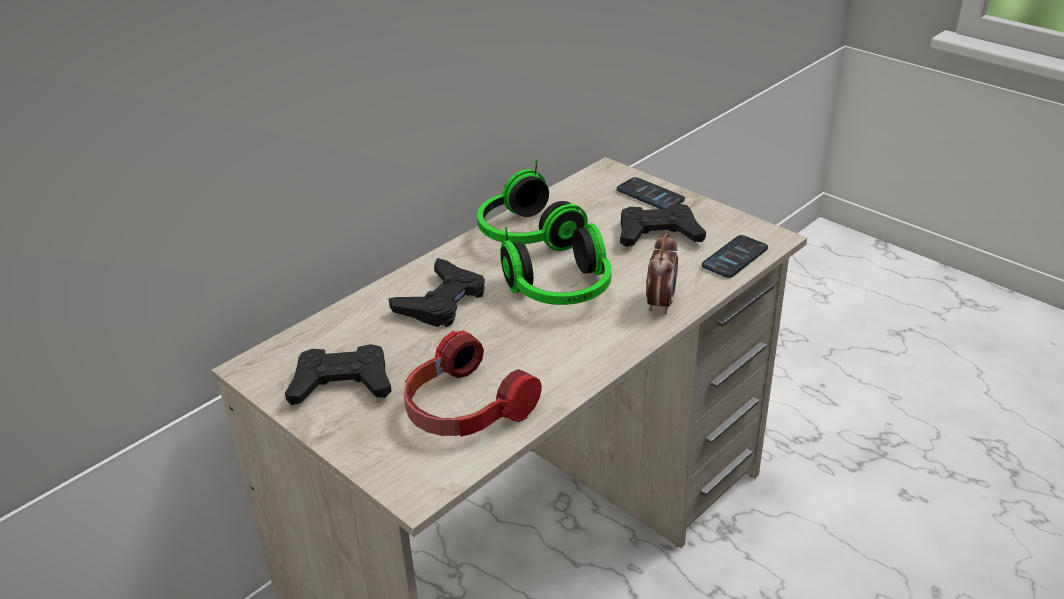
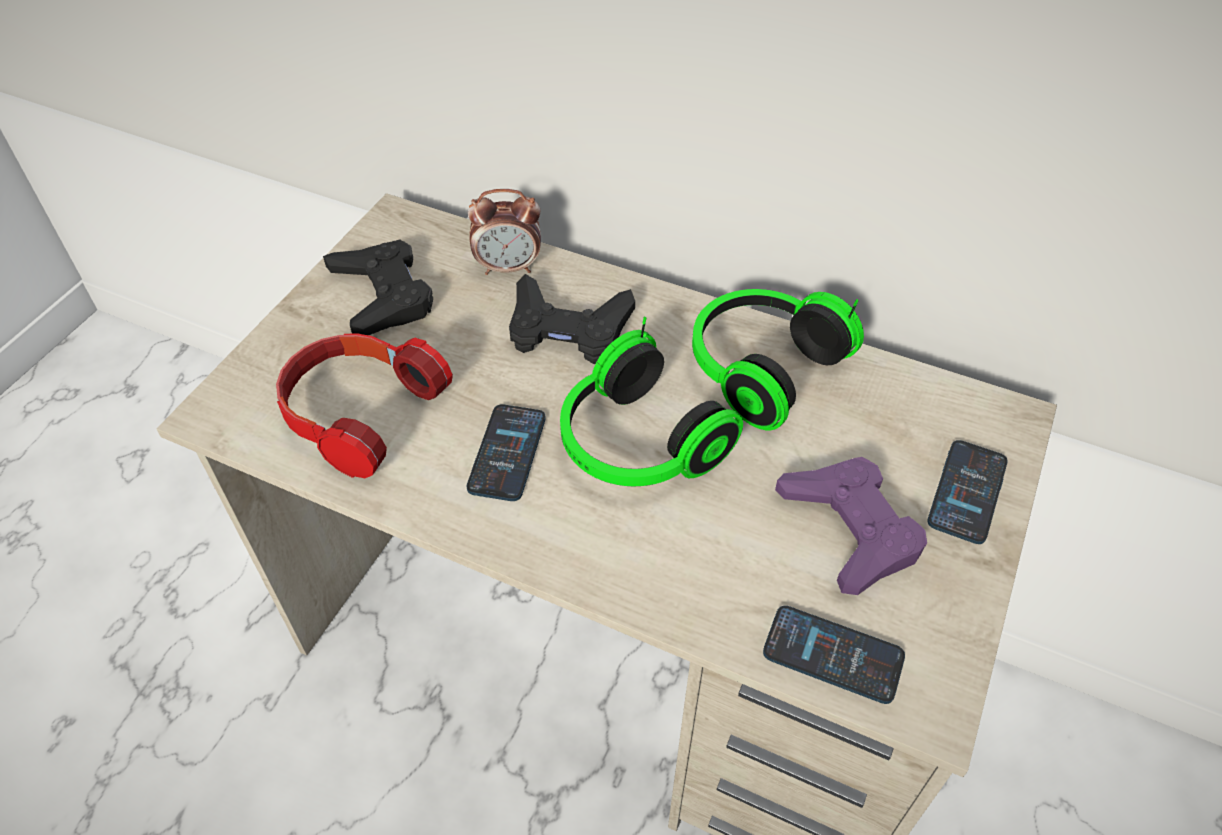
camera: 70 degrees right, 15 degrees up
black game controller [620,204,706,247] -> purple game controller [775,457,927,595]
alarm clock [646,233,678,315] -> alarm clock moved to [468,189,541,275]
none -> phone [467,405,546,501]

